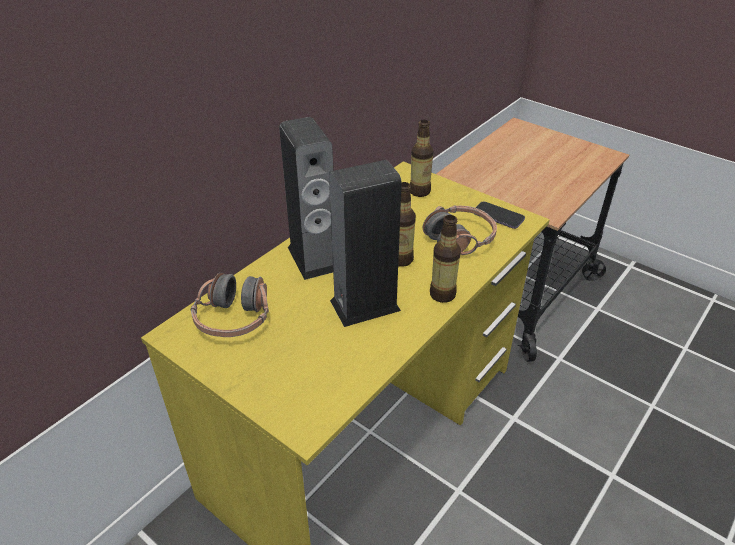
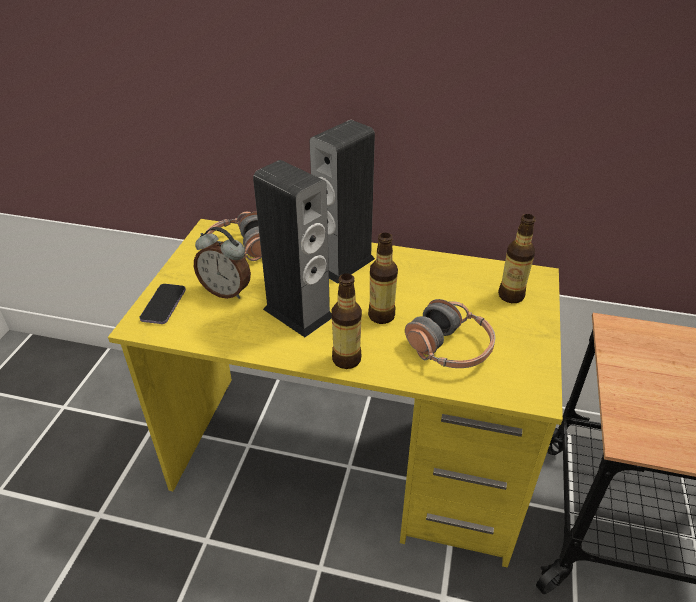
camera: 65 degrees right, 0 degrees up
phone [475,201,525,229] -> phone moved to [139,284,186,324]
none -> alarm clock [194,227,251,299]

